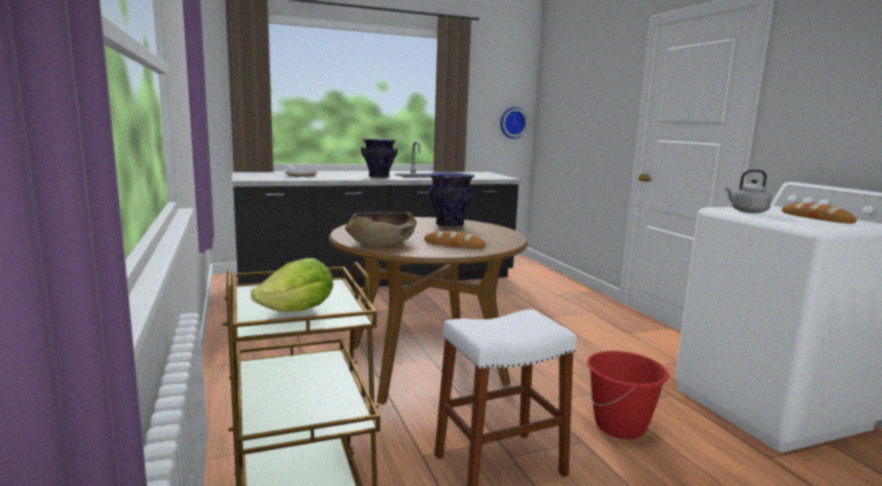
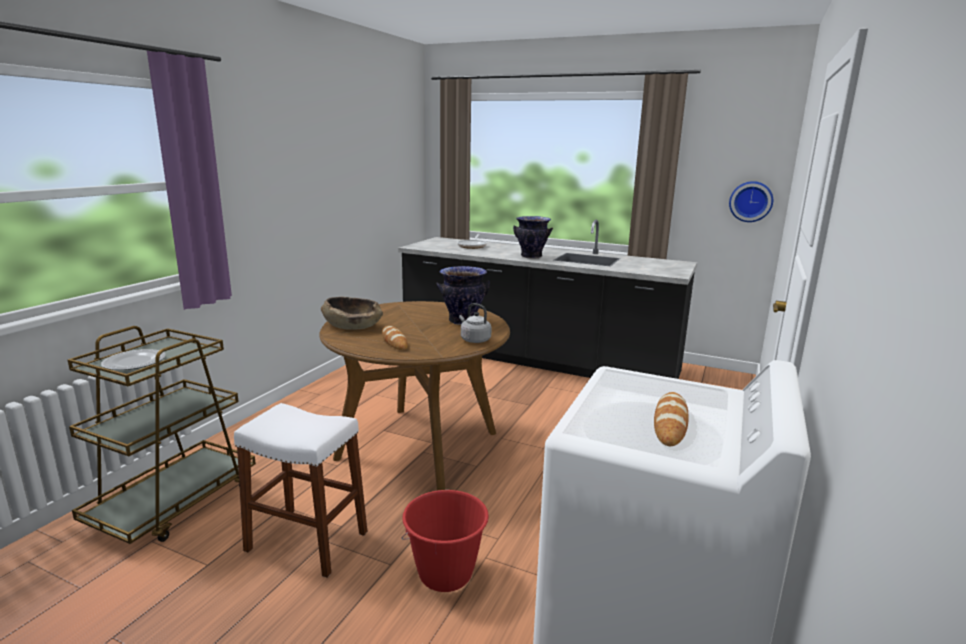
camera: 45 degrees right, 5 degrees up
lettuce [251,258,333,312] -> plate [101,349,166,370]
grey kettle [725,170,772,213] -> grey kettle moved to [459,303,492,343]

